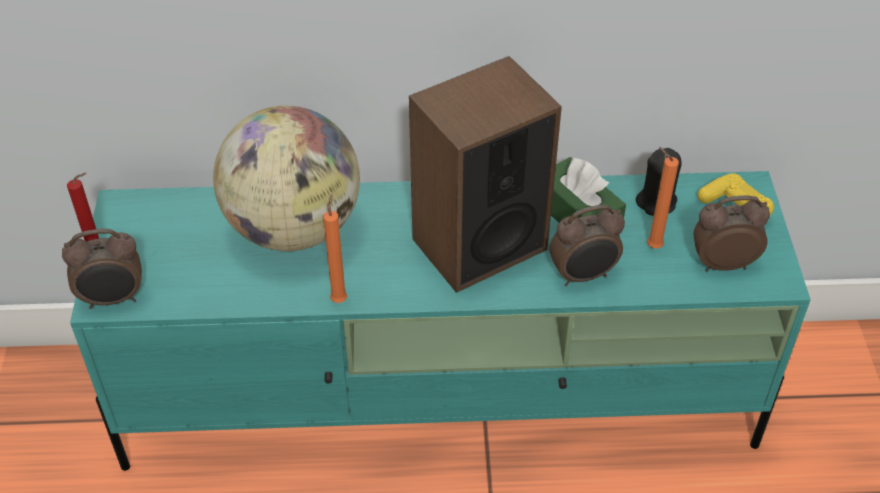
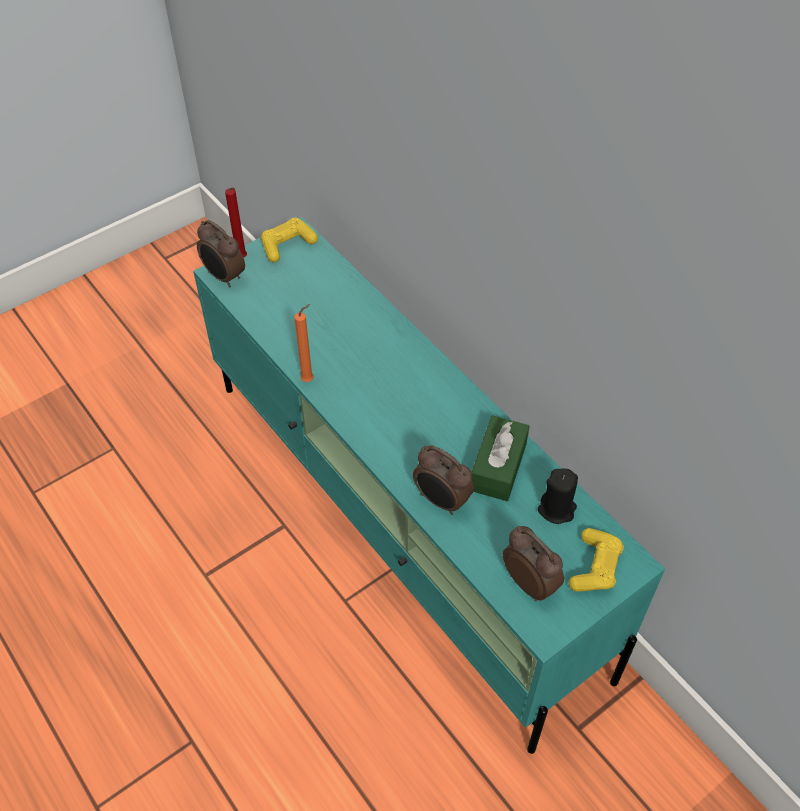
camera: 55 degrees right, 5 degrees up
globe [213,106,360,251] -> none
speaker [409,56,562,293] -> none
orange candle [647,147,679,249] -> none
none -> yellow game controller [261,218,318,262]

